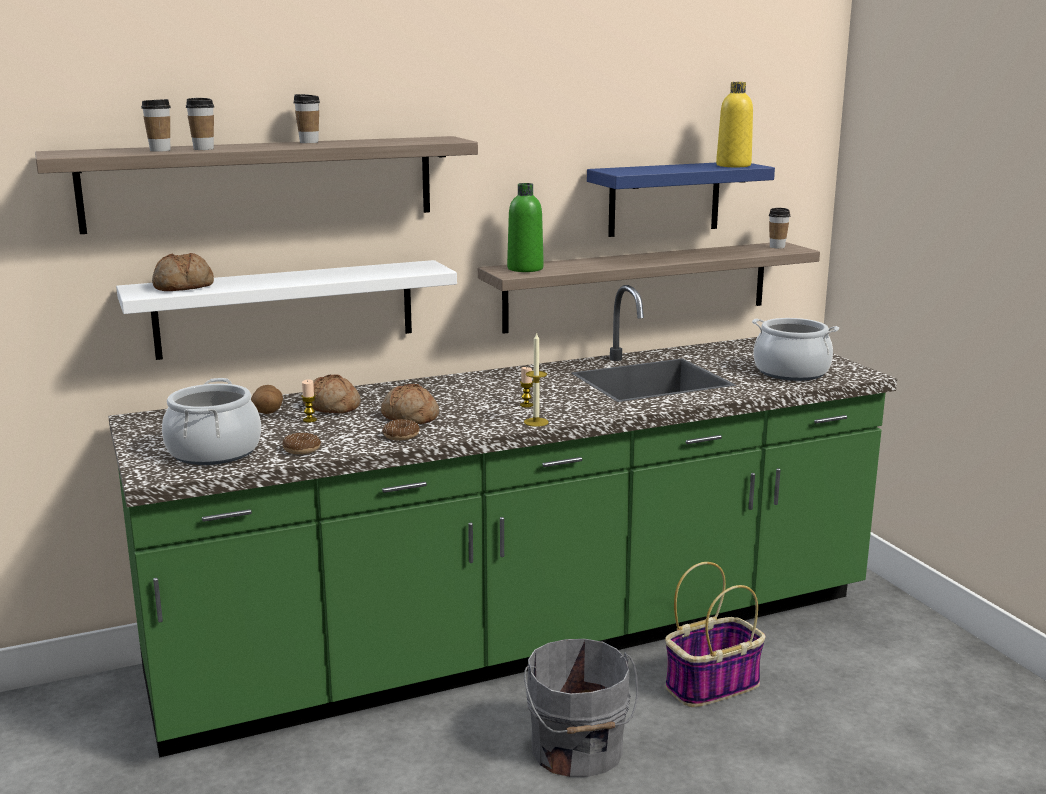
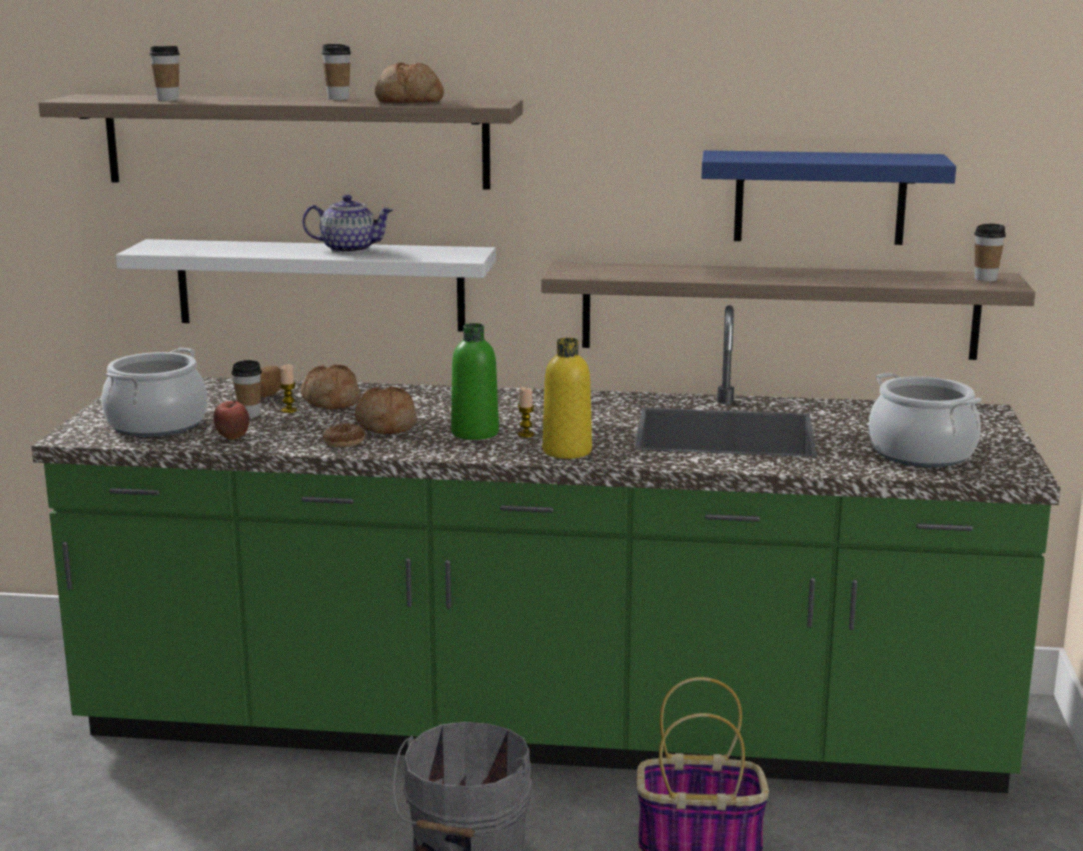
camera: 30 degrees right, 0 degrees up
bread [152,253,214,291] -> bread moved to [375,62,444,103]
cup [186,98,214,150] -> cup moved to [232,360,262,418]
donut [282,433,321,454] -> apple [213,400,249,440]
green bottle [507,183,544,272] -> green bottle moved to [451,323,499,440]
candle [524,332,549,427] -> none
yellow bottle [716,82,753,167] -> yellow bottle moved to [542,338,592,459]
none -> teapot [302,195,394,253]

